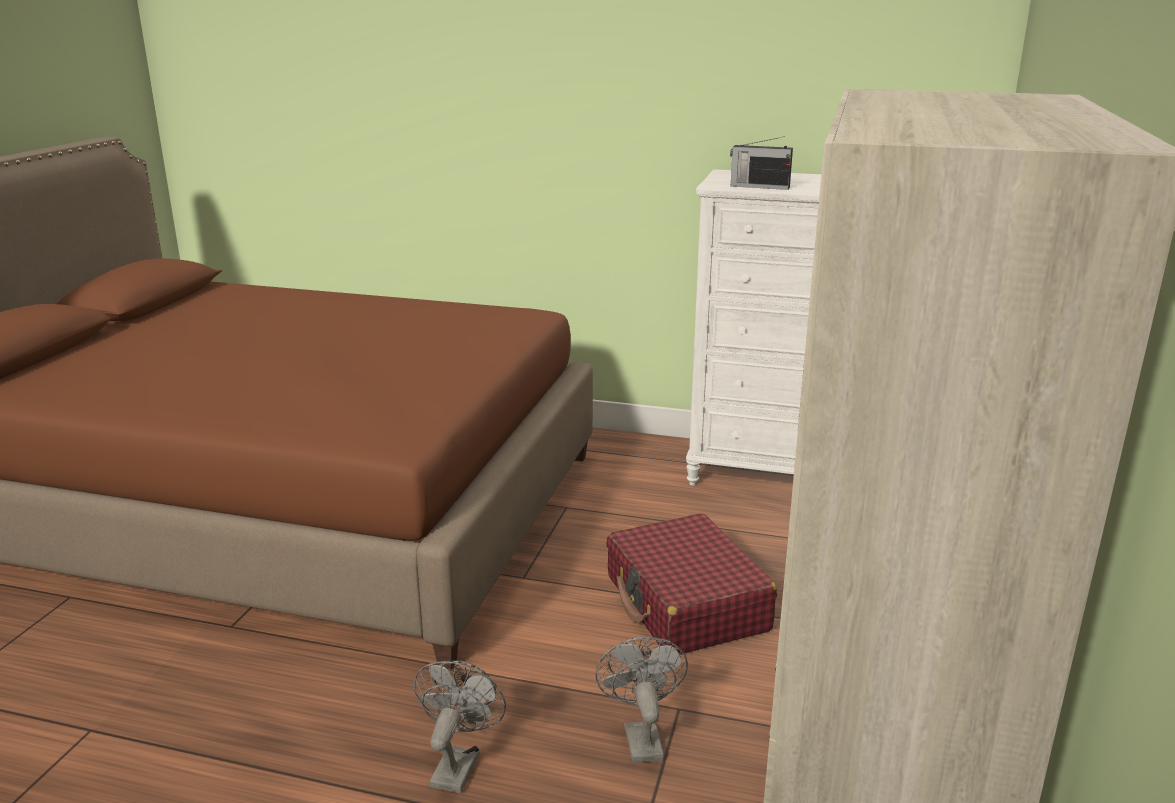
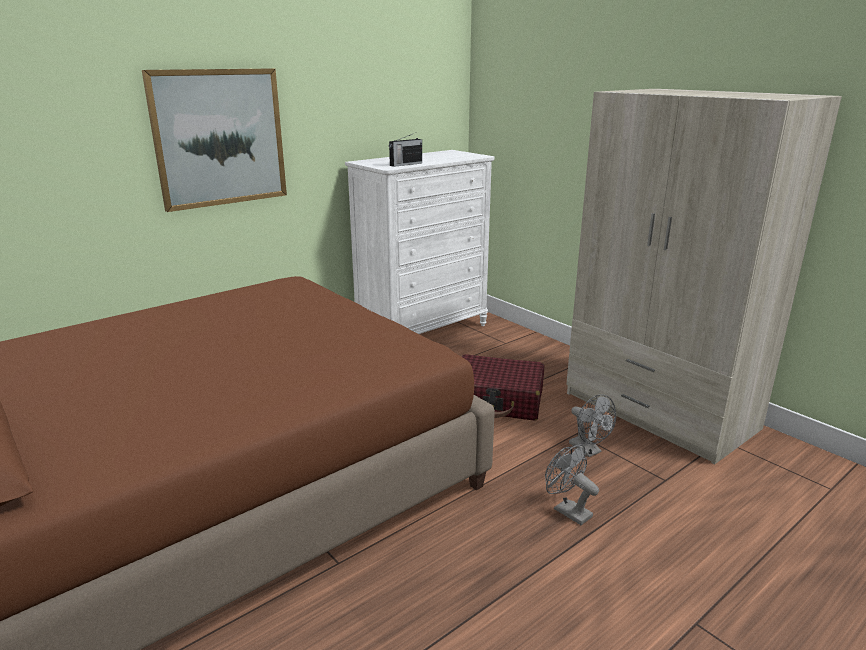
camera: 55 degrees left, 0 degrees up
grey fan [595,636,688,763] -> grey fan turned 150 degrees counterclockwise [569,394,616,457]
none -> picture [142,68,287,212]

